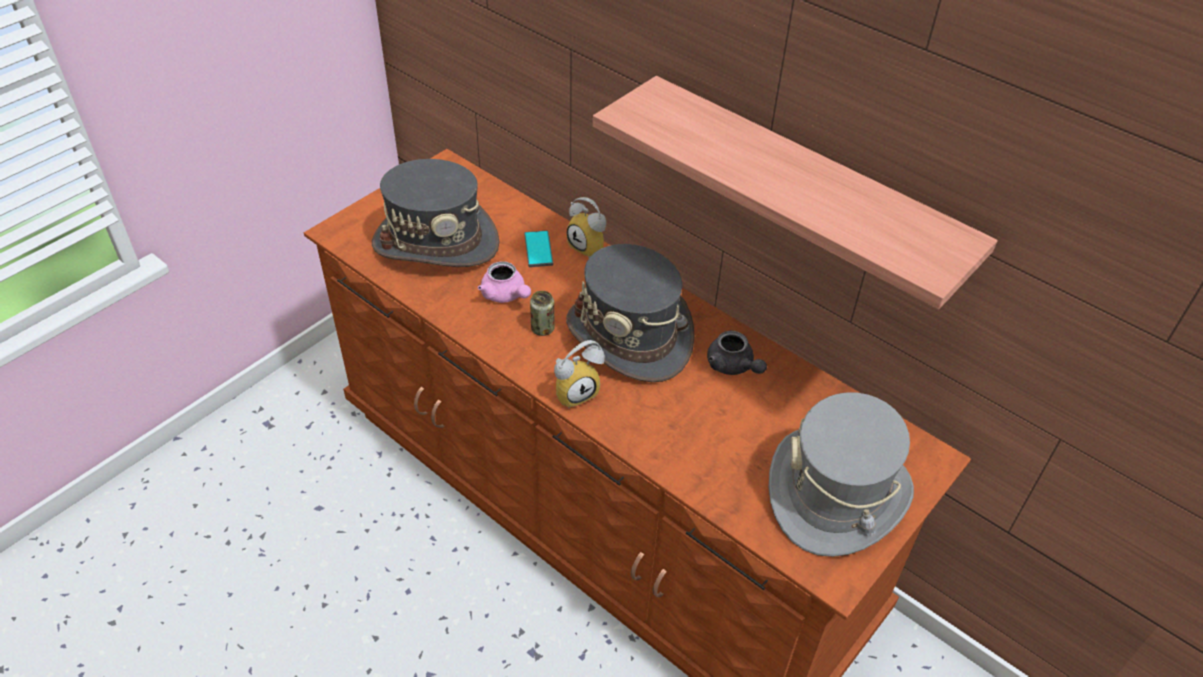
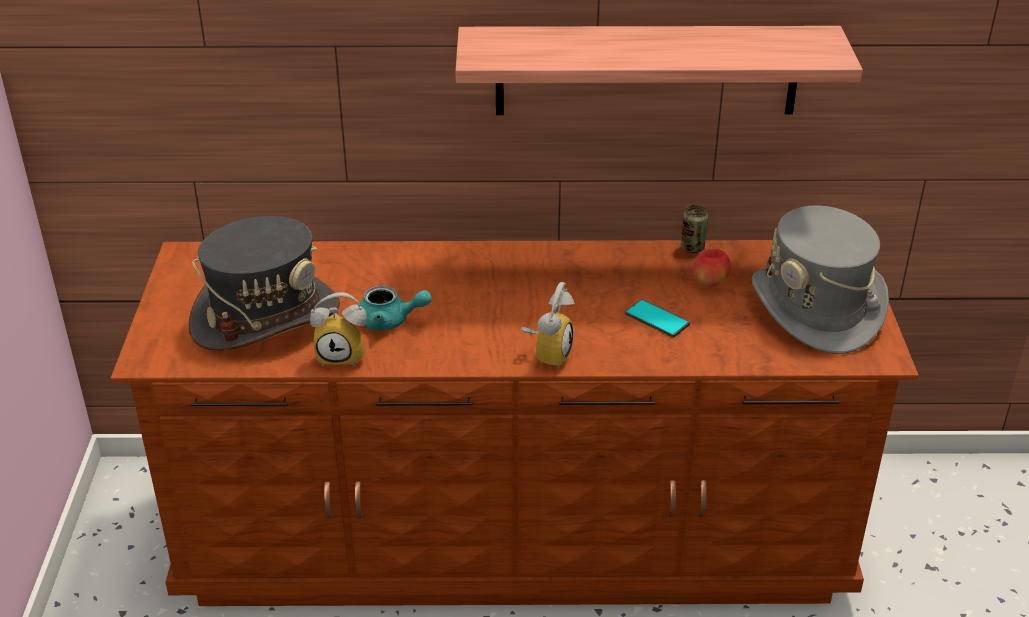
camera: 40 degrees left, 10 degrees down
pink teapot [478,261,531,303] -> turquoise teapot [360,286,432,331]
phone [524,231,553,267] -> phone moved to [625,299,690,338]
can [530,291,555,336] -> can moved to [681,205,708,253]
grey hat [566,244,695,382] -> none
alarm clock [567,197,606,258] -> alarm clock moved to [310,292,367,367]
grey teapot [707,331,767,375] -> none
none -> apple [693,249,731,288]

